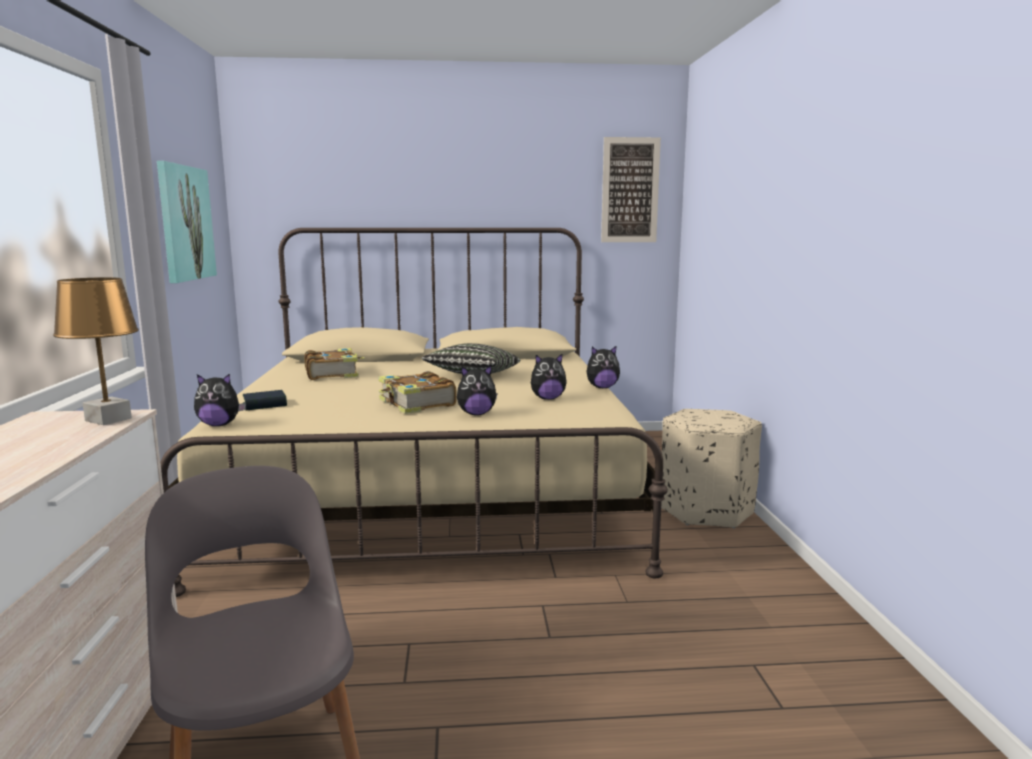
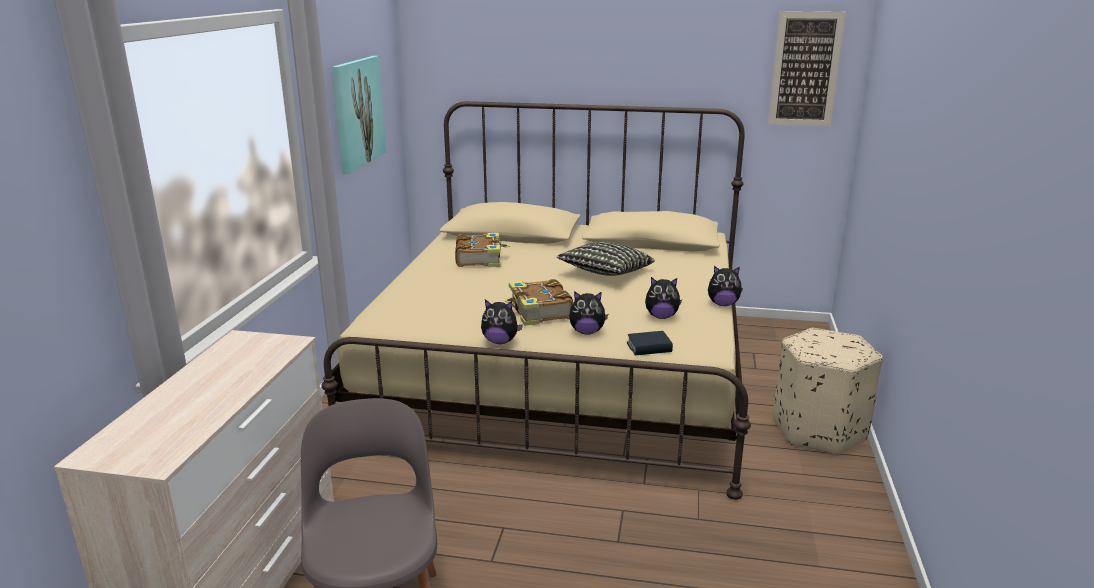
camera: 15 degrees right, 10 degrees up
brown table lamp [53,277,139,425] -> none
plush toy [194,374,246,426] -> plush toy moved to [481,300,523,344]
book [243,390,287,410] -> book moved to [627,331,673,355]

